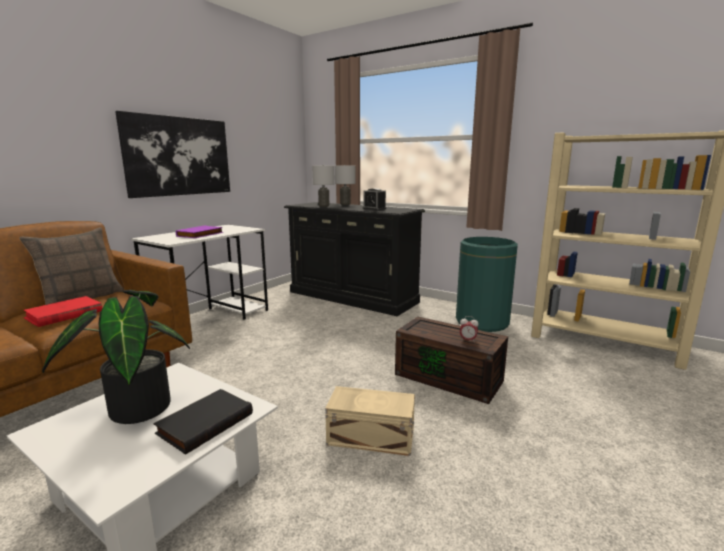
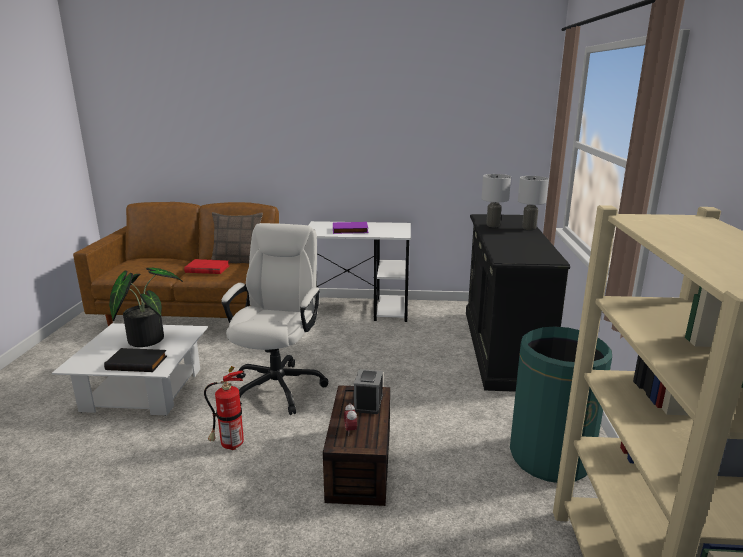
camera: 60 degrees right, 5 degrees up
picture [115,111,230,198] -> none
beige storage box [325,386,415,456] -> fire extinguisher [204,366,244,450]
alarm clock [363,188,386,210] -> alarm clock moved to [354,369,383,414]
none -> white office chair [221,223,329,415]

